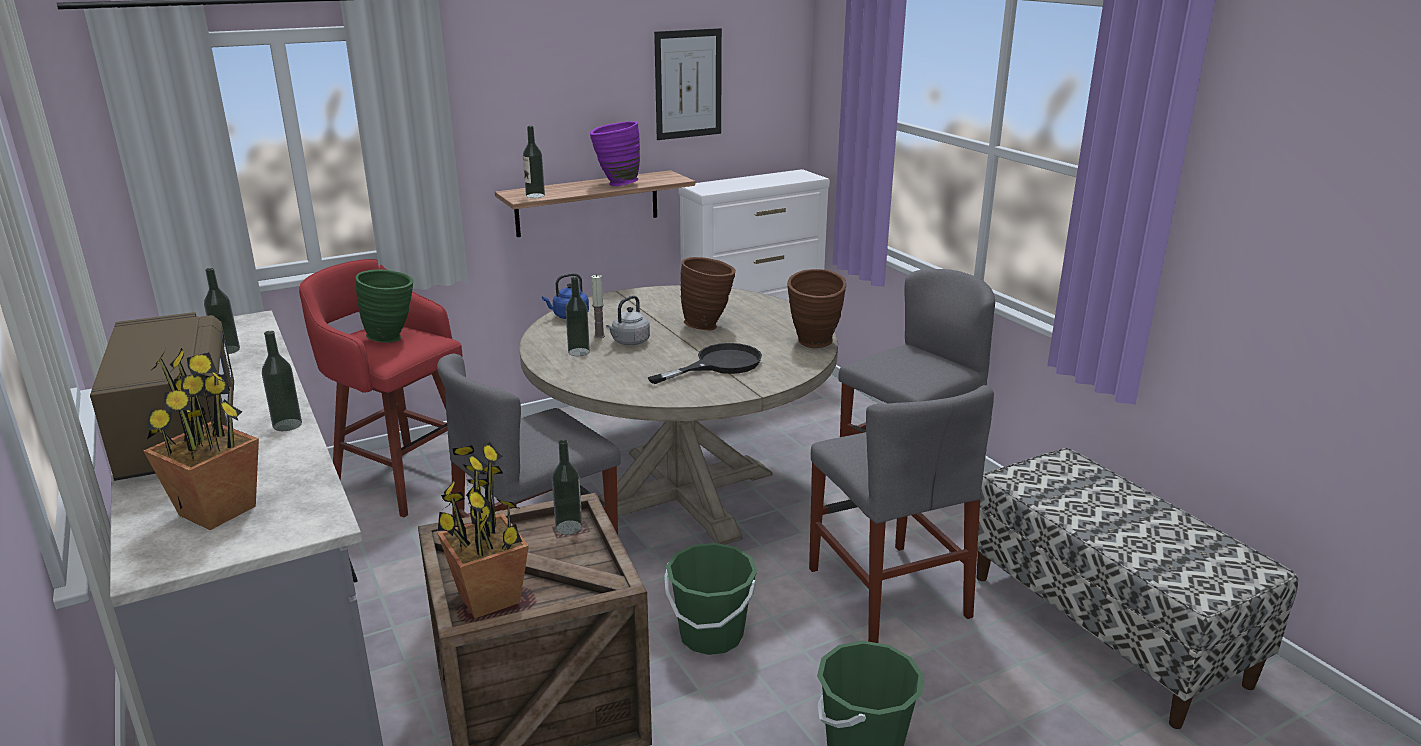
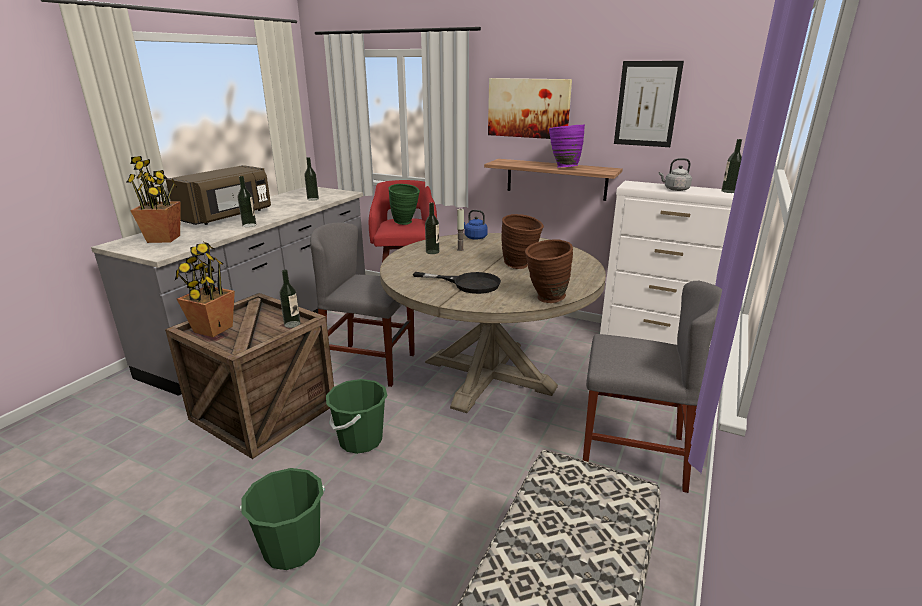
camera: 55 degrees right, 0 degrees up
bottle [523,126,545,198] -> bottle moved to [721,139,742,193]
grey kettle [606,296,650,345] -> grey kettle moved to [659,158,692,191]
grey chair [809,385,994,643] -> none
none -> picture [488,78,572,139]

